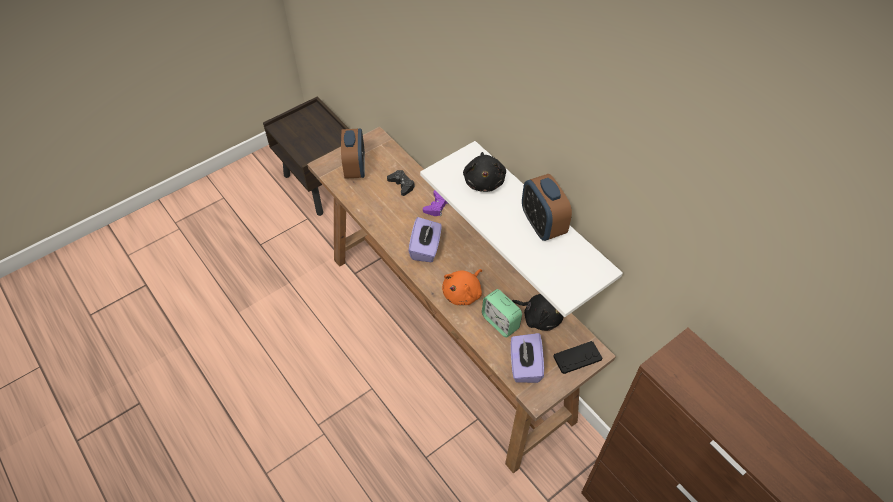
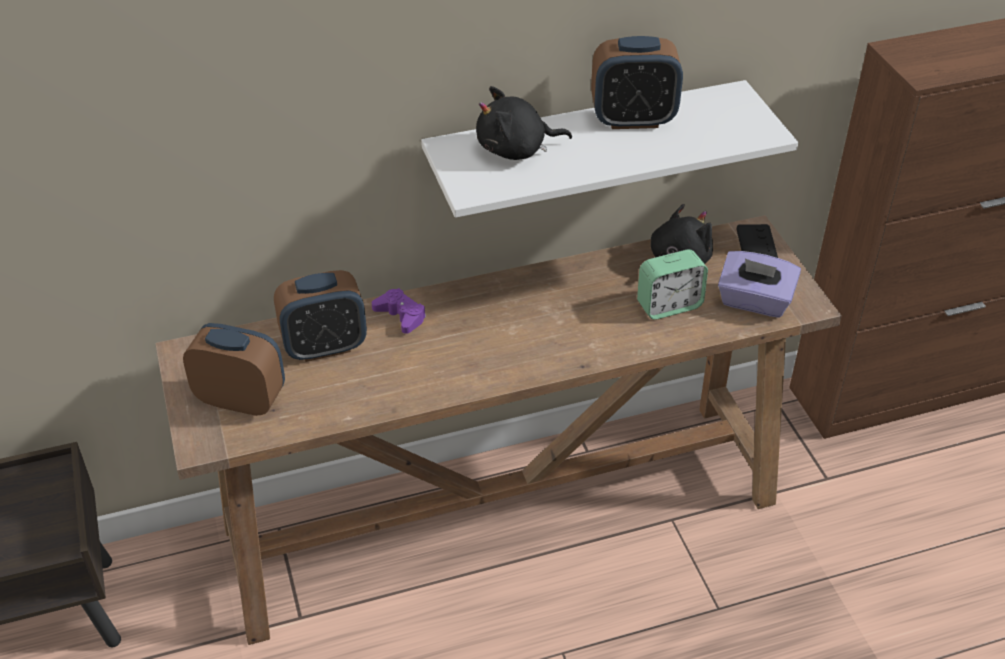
camera: 70 degrees left, 10 degrees down
black game controller [387,170,415,196] -> alarm clock [274,270,367,362]
purple tissue box [409,217,442,263] -> none
orange plush toy [442,269,482,305] -> none
black plush toy [463,152,506,192] -> black plush toy turned 150 degrees clockwise [476,86,572,160]

